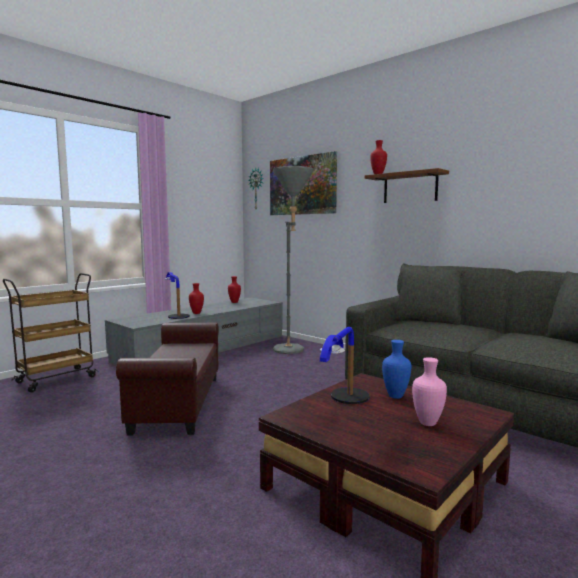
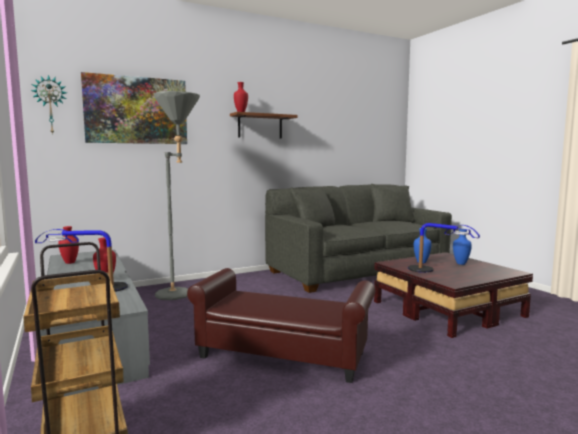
camera: 70 degrees left, 0 degrees up
pink vase [412,357,447,426] -> blue vase [453,229,472,265]

